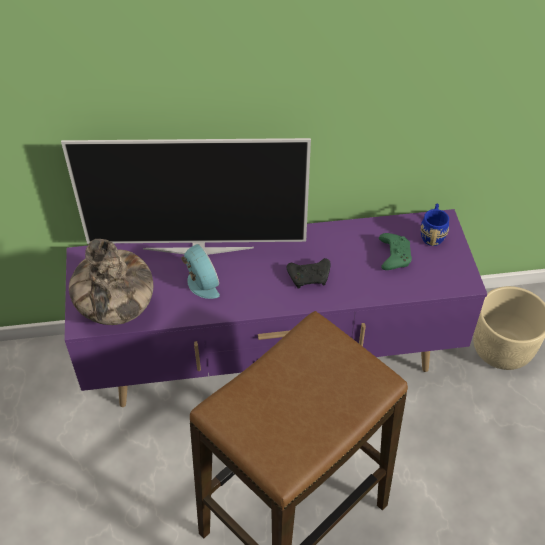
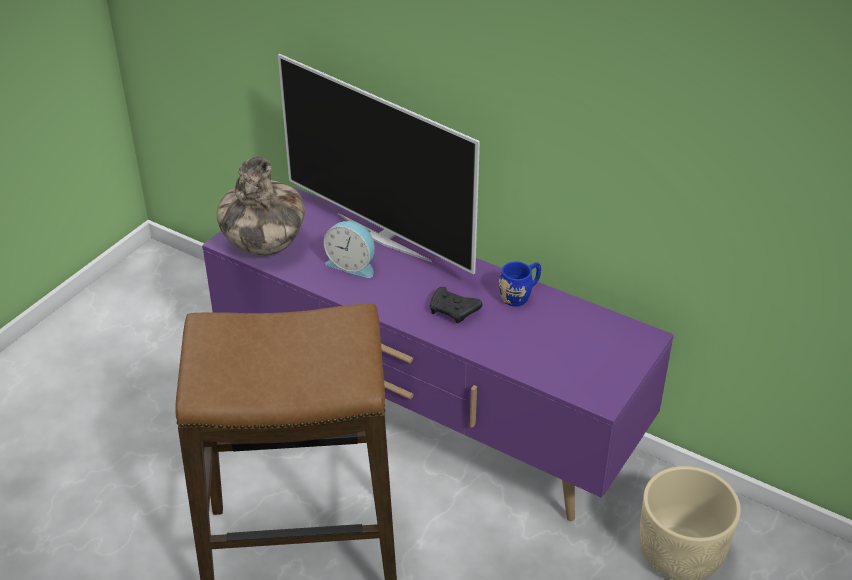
camera: 40 degrees right, 10 degrees down
alarm clock [181,244,220,299] -> alarm clock turned 105 degrees clockwise [324,221,375,278]
green game controller [379,233,412,270] -> none
blue mug [421,203,449,246] -> blue mug moved to [499,261,541,307]

